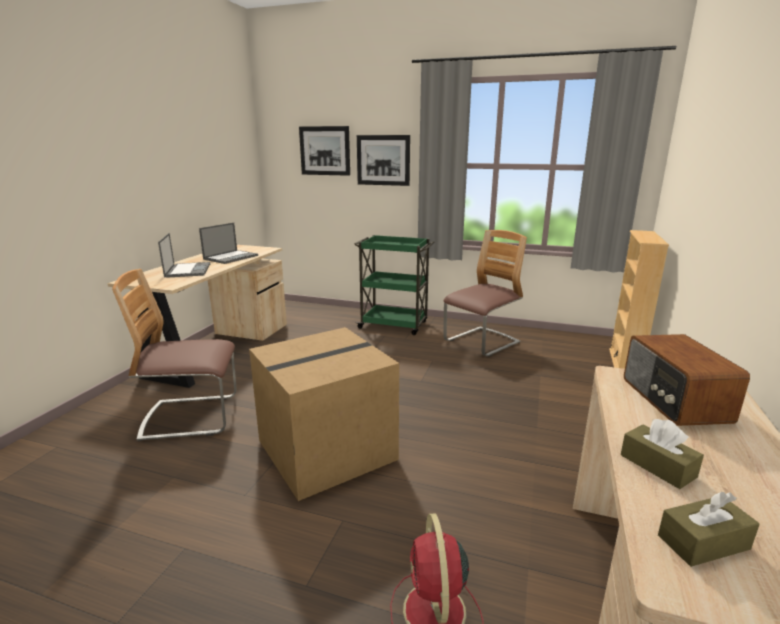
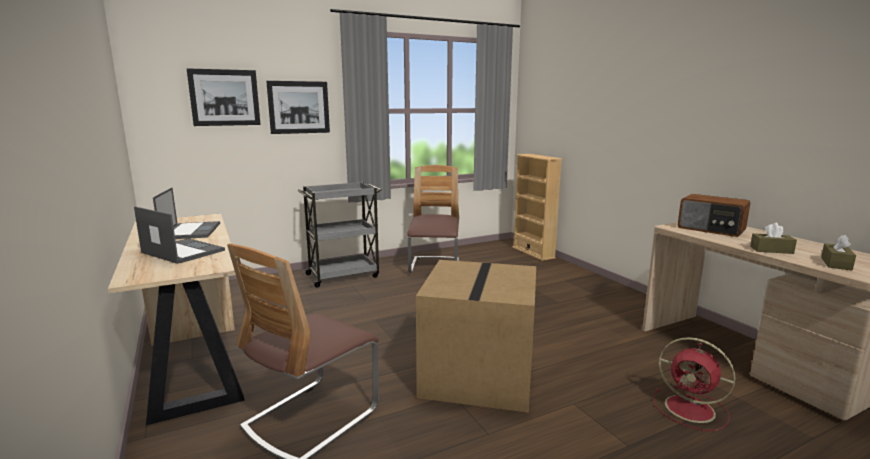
camera: 45 degrees left, 5 degrees down
green cart [354,235,435,335] -> grey cart [297,182,381,288]

